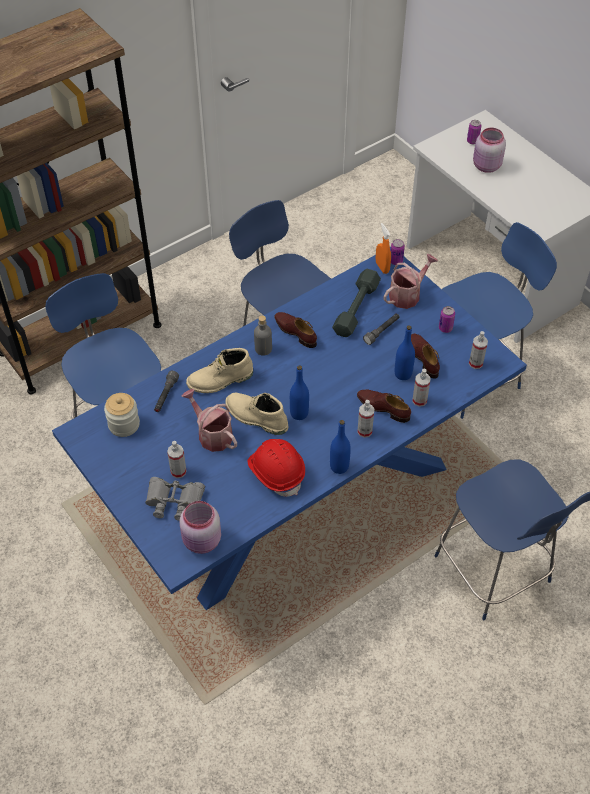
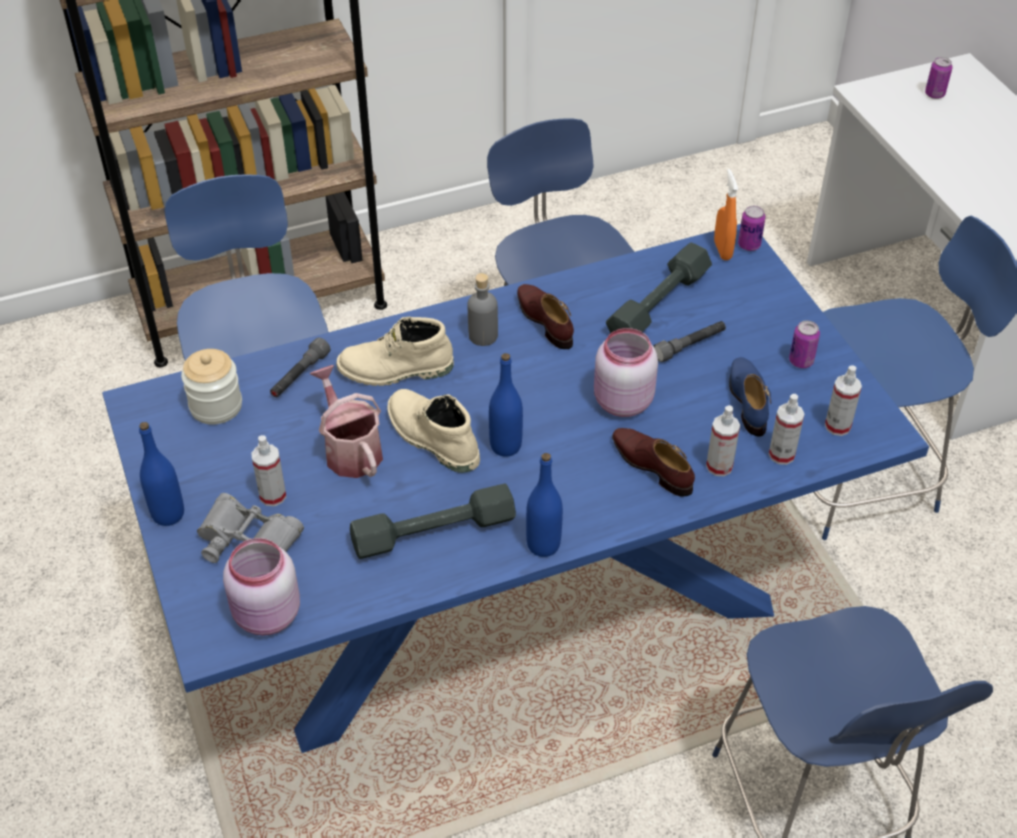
camera: 15 degrees right, 5 degrees down
red hard hat [248,439,305,497] -> grey dumbbell [350,484,516,559]
spray bottle [357,400,374,438] -> spray bottle moved to [769,394,805,465]
watering can [383,254,438,309] -> none
blue bottle [395,325,415,380] -> blue bottle moved to [139,422,184,526]
brown shoe [411,333,440,379] -> blue shoe [729,357,772,437]
pink jar [473,128,506,173] -> pink jar moved to [594,328,658,417]

